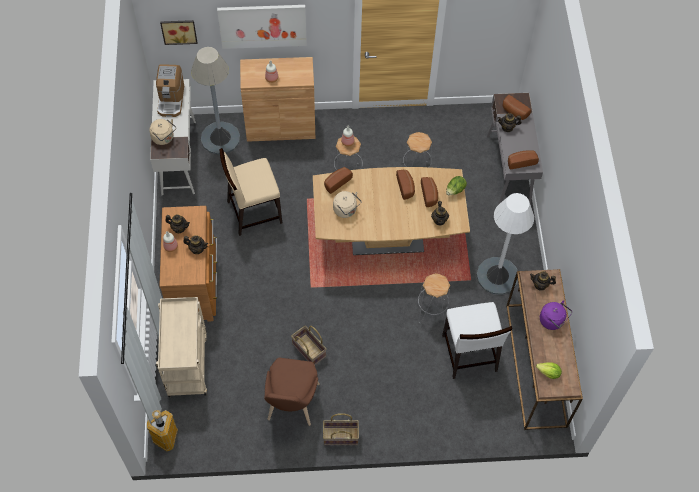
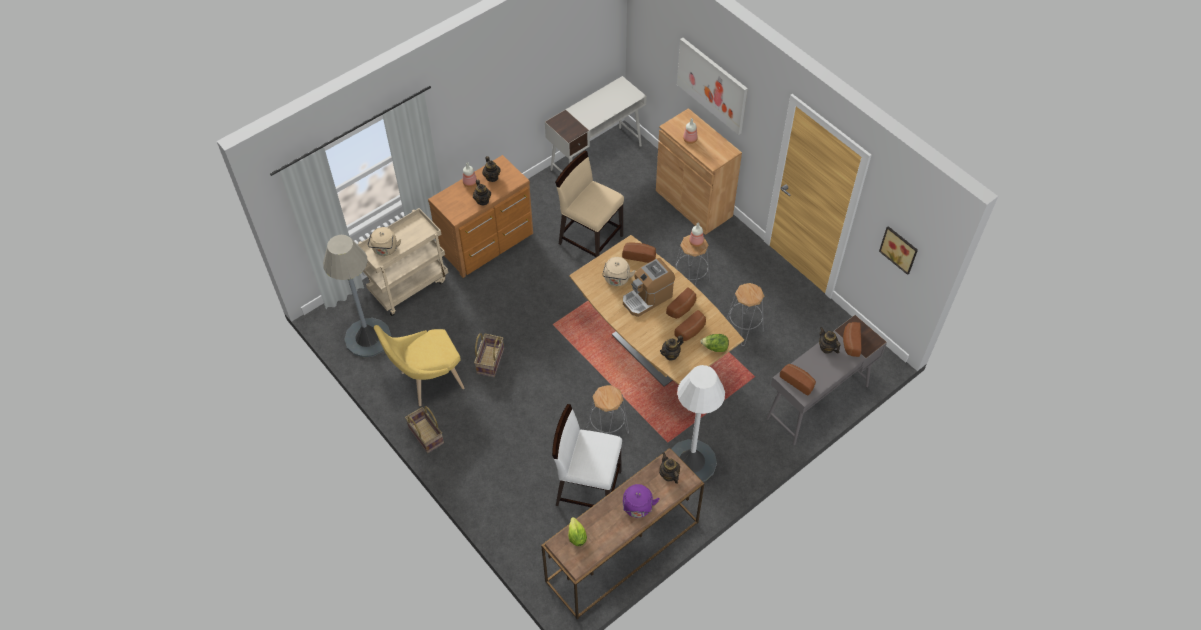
camera: 55 degrees right, 5 degrees down
trash can [147,410,178,451] -> none
beige kettle [149,119,176,145] -> beige kettle moved to [368,227,401,256]
coffee machine [156,64,184,117] -> coffee machine moved to [623,258,675,317]
picture [160,20,197,45] -> picture moved to [879,226,918,275]
grey floor lamp [191,47,240,155] -> grey floor lamp moved to [323,235,391,357]
brown chair [264,358,320,426] -> yellow chair [374,325,464,406]
white chair [442,302,512,379] -> white chair turned 60 degrees clockwise [552,404,622,507]

